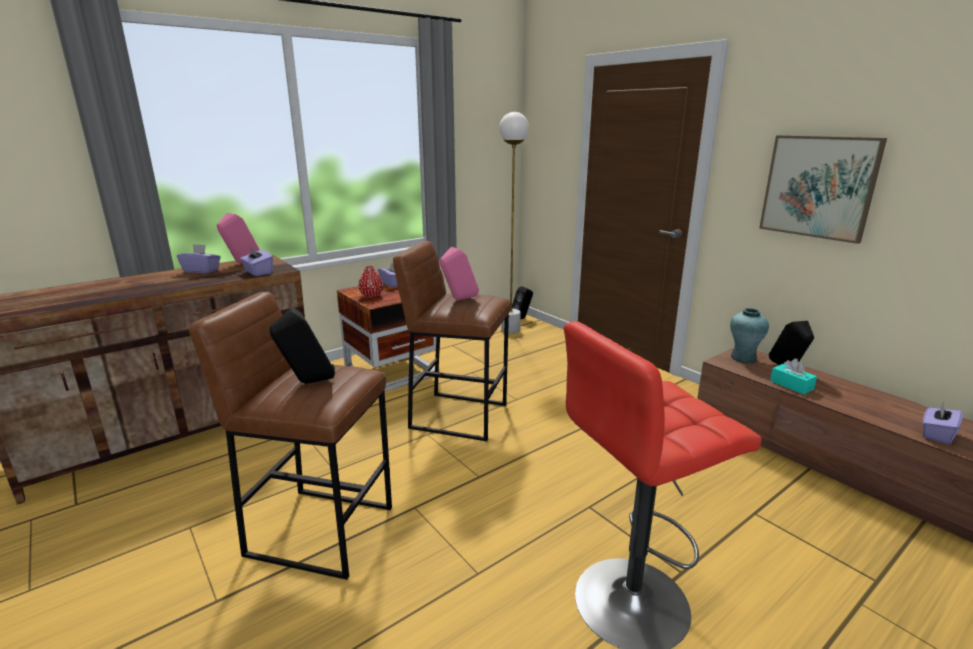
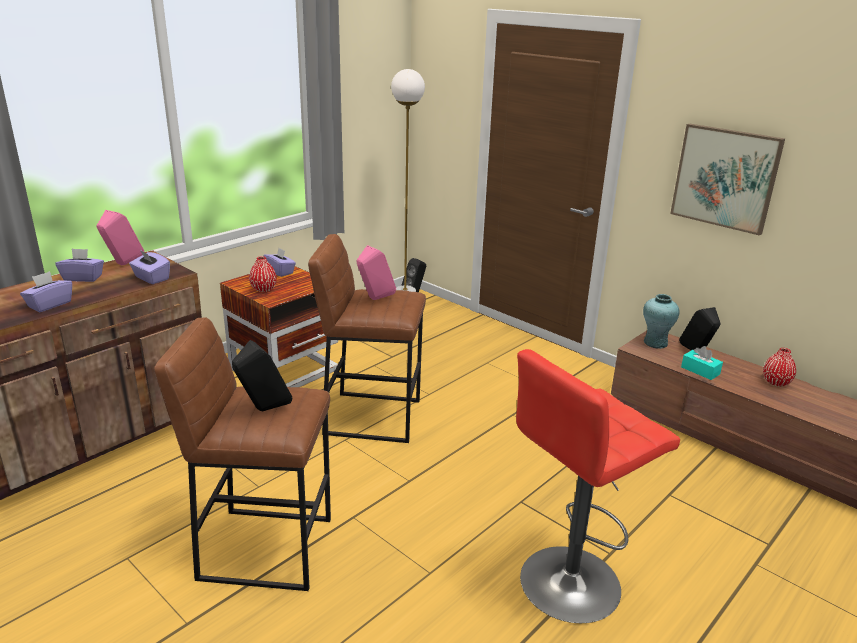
camera: 10 degrees left, 5 degrees up
purple tissue box [923,400,963,445] -> purple tissue box moved to [20,271,72,312]
none -> red vase [763,348,796,387]

